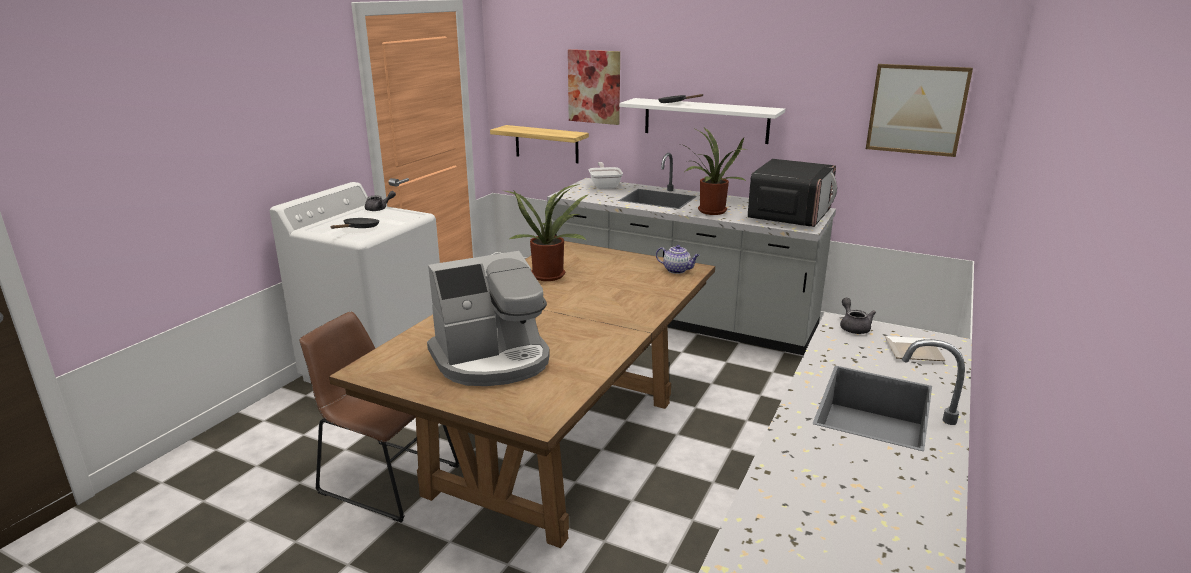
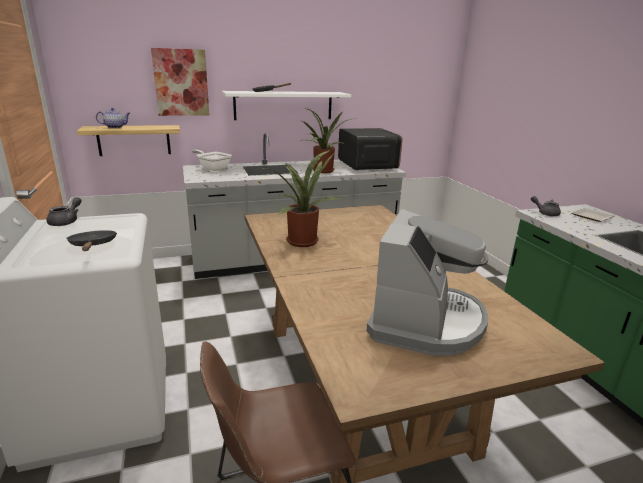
camera: 45 degrees left, 0 degrees up
teapot [656,245,700,274] -> teapot moved to [96,108,130,128]
picture [866,64,973,157] -> none

